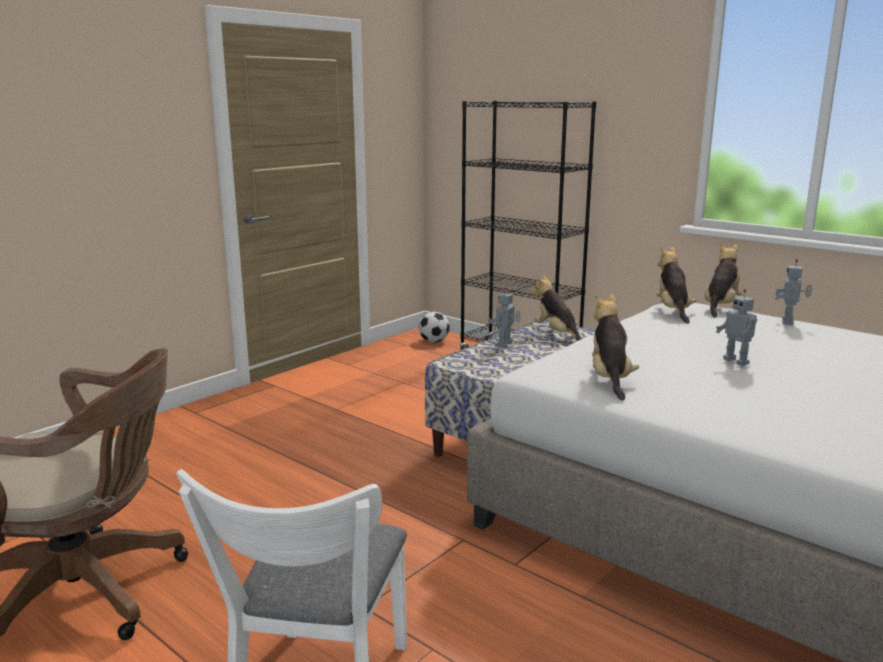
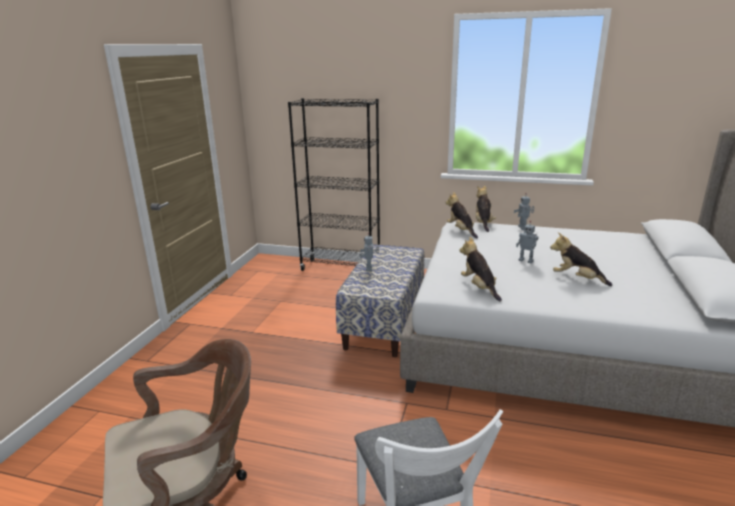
camera: 25 degrees left, 5 degrees up
football [419,312,450,343] -> none
plush toy [531,275,583,341] -> plush toy moved to [550,232,612,286]

